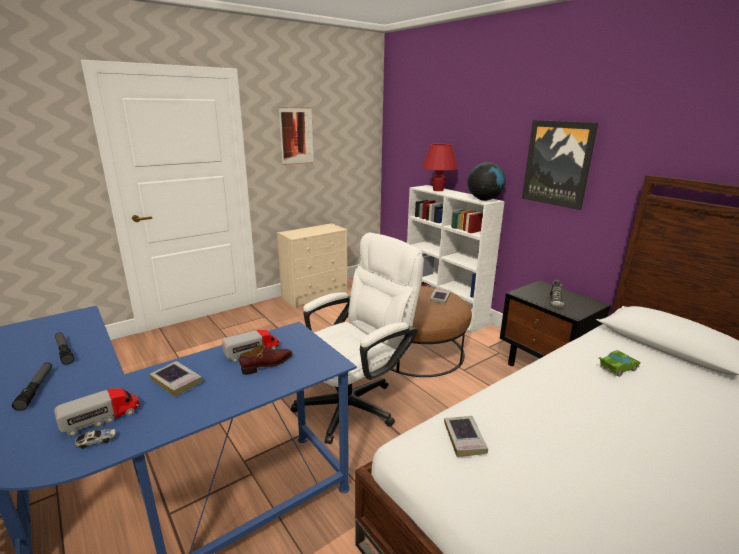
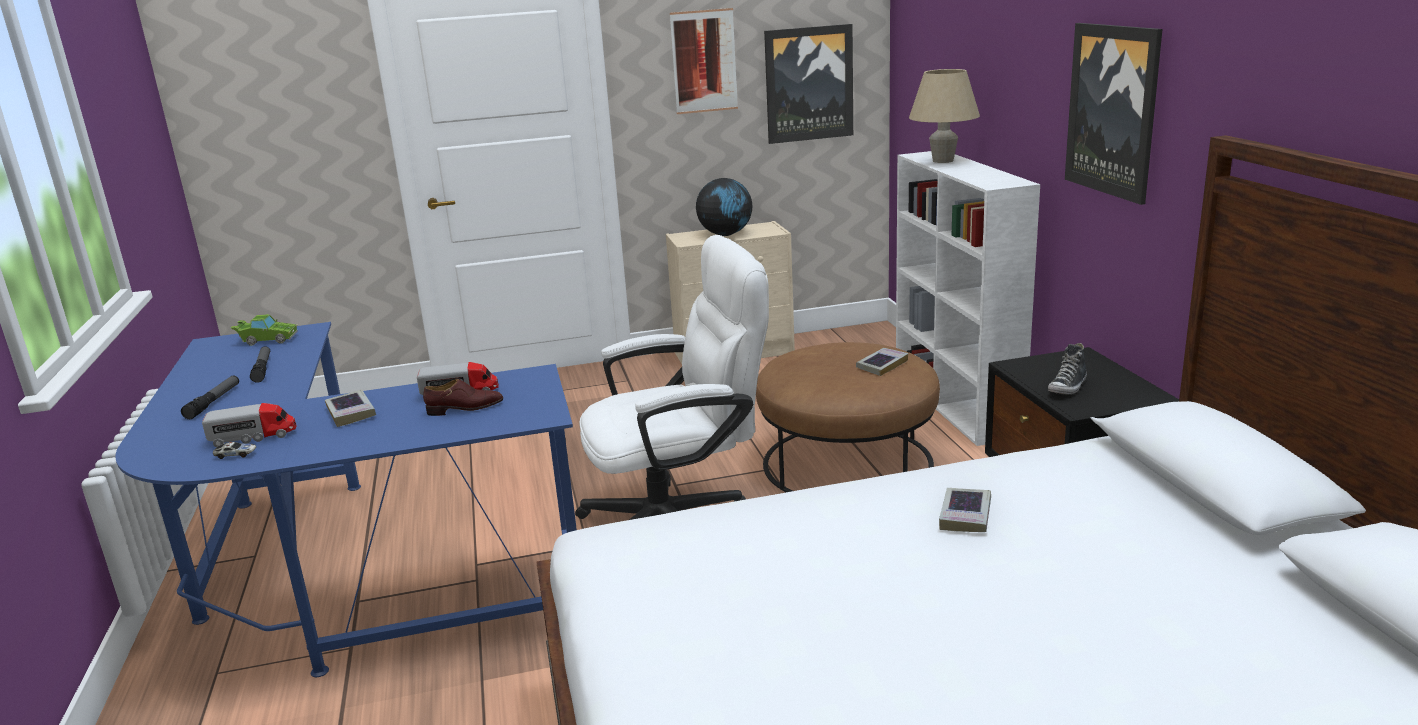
camera: 25 degrees right, 0 degrees up
red table lamp [422,144,458,191] -> beige table lamp [909,69,980,163]
book [444,416,488,457] -> book moved to [939,488,991,532]
globe [467,162,506,201] -> globe moved to [696,178,752,236]
green toy car [599,350,641,377] -> green toy car moved to [231,314,298,346]
none -> picture [764,24,853,144]

